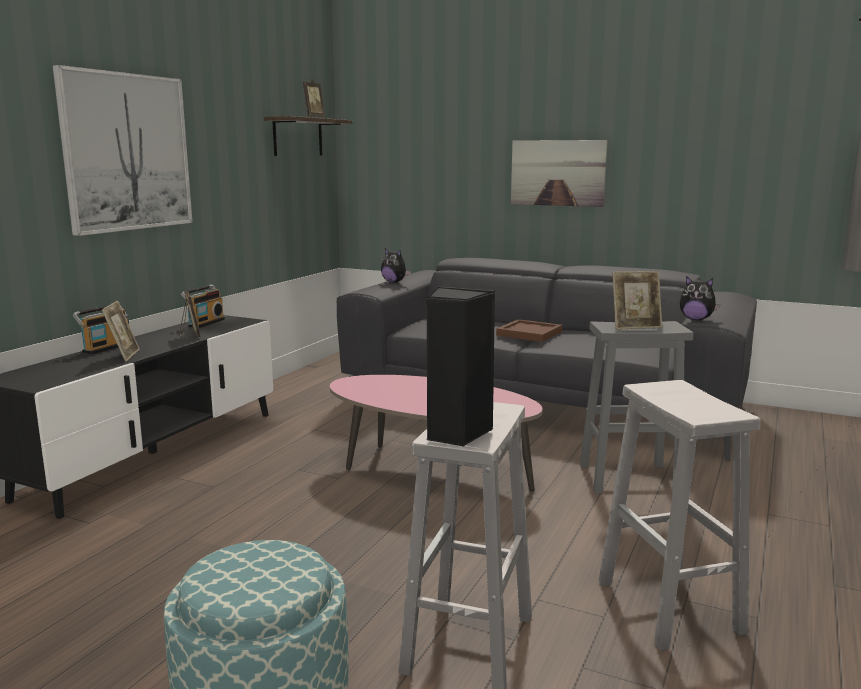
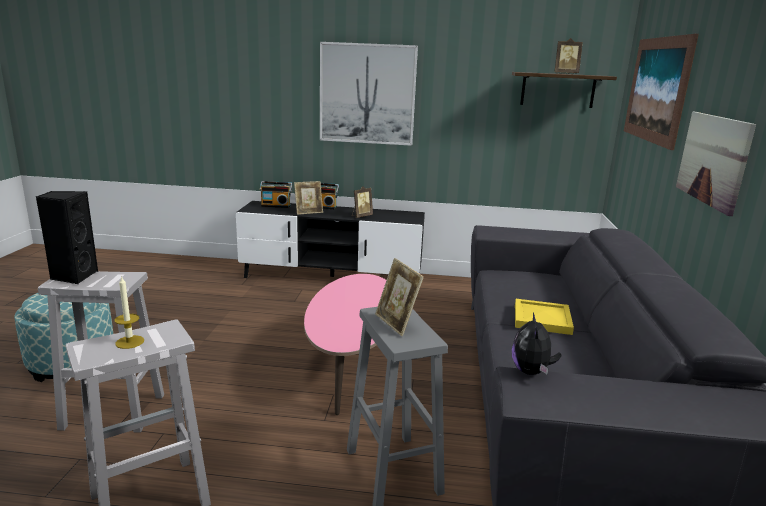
camera: 70 degrees right, 5 degrees up
radio [181,284,225,328] -> radio moved to [260,181,292,208]
plush toy [381,249,411,283] -> none
brown tray [496,319,563,342] -> yellow tray [515,299,574,335]
none -> candle [114,276,144,349]
none -> picture [624,34,699,150]

